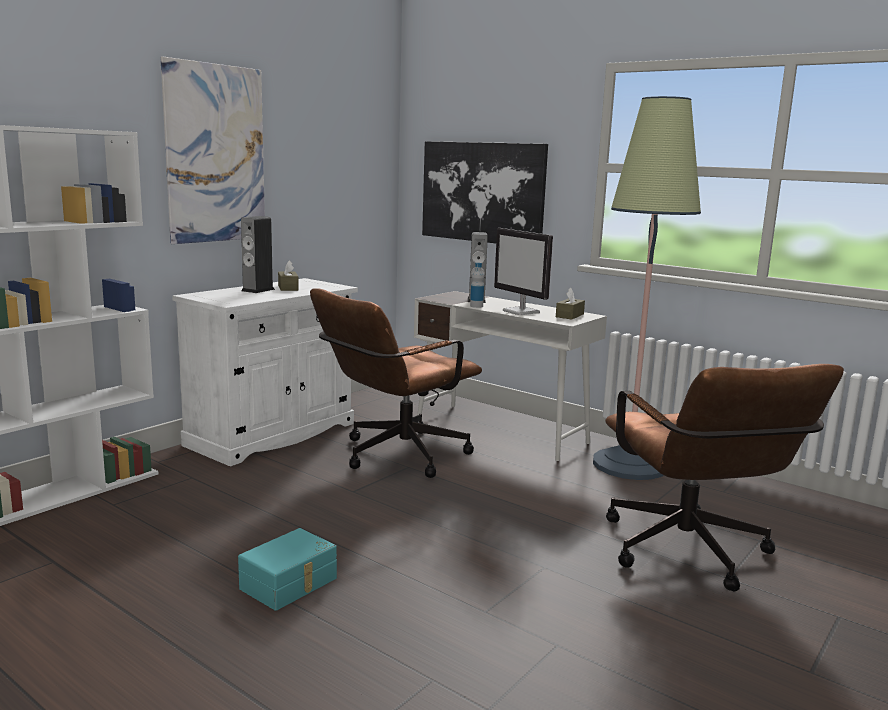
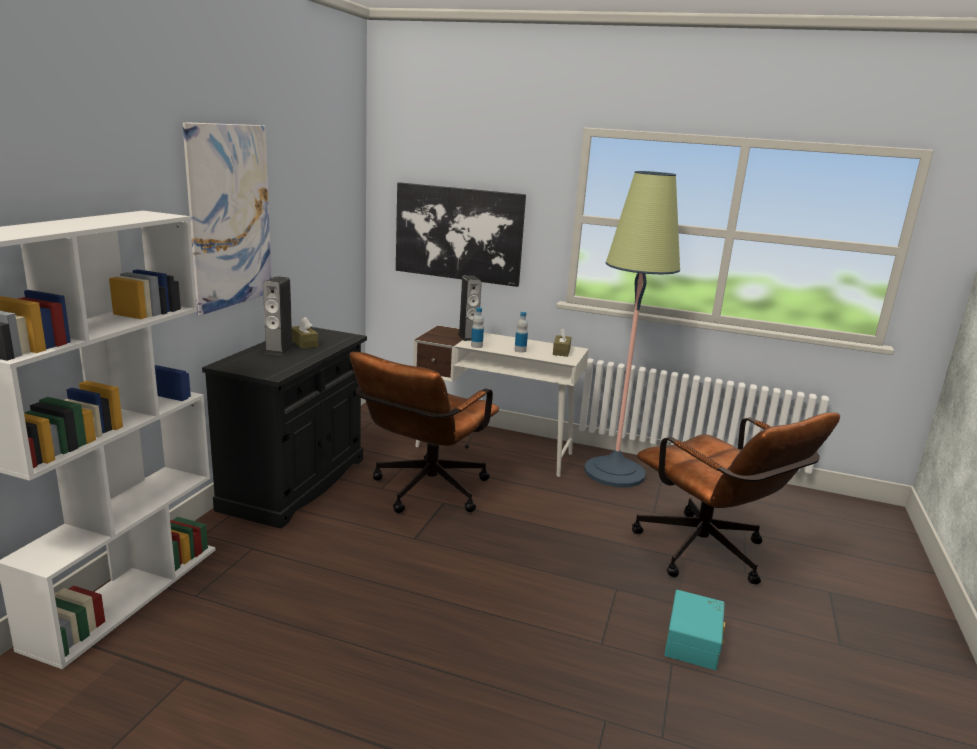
camera: 20 degrees left, 5 degrees up
white cabinet [172,278,358,466] -> black cabinet [202,327,367,529]
turquoise storage box [238,528,337,611] -> turquoise storage box moved to [664,590,725,670]
monitor [494,228,553,315] -> bottle [515,312,528,353]

